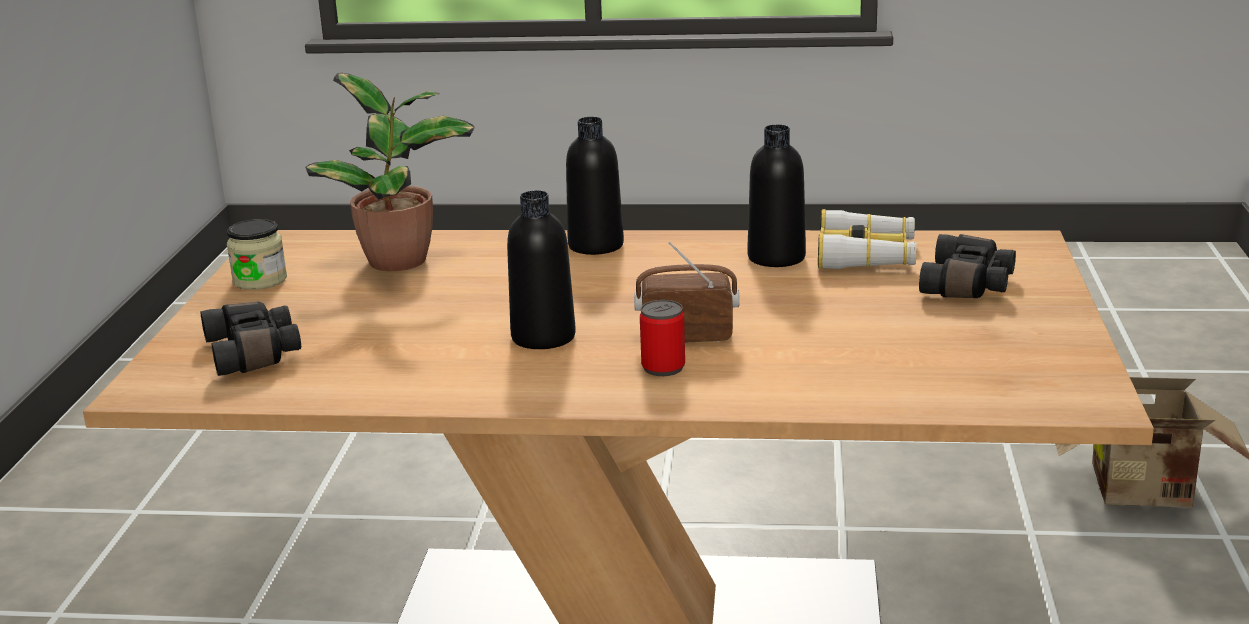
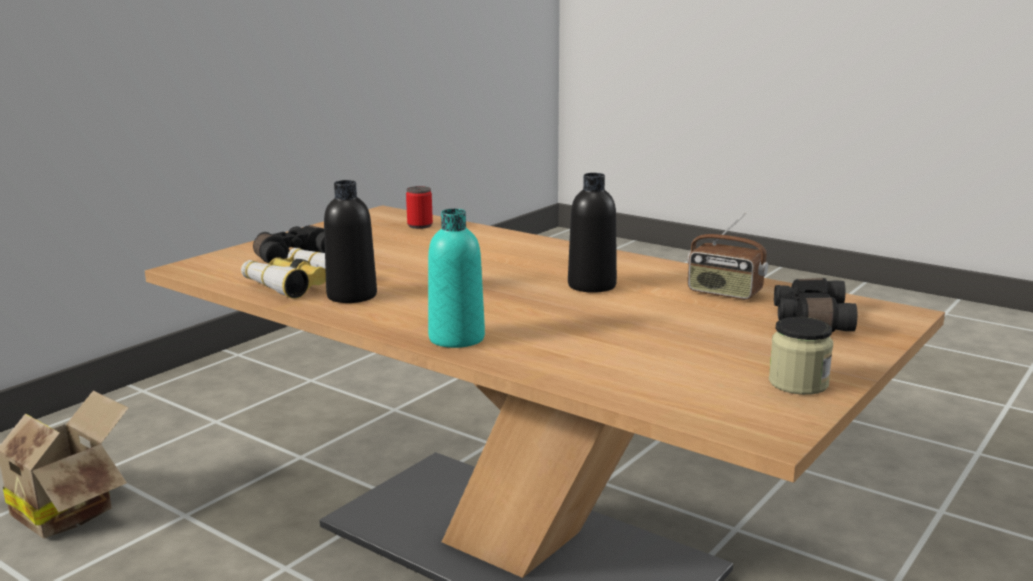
camera: 150 degrees left, 5 degrees down
potted plant [305,73,475,271] -> none
black bottle [566,117,624,255] -> turquoise bottle [428,209,485,348]
radio [634,242,740,342] -> radio moved to [687,212,768,300]
can [640,300,685,376] -> can moved to [406,186,433,229]

